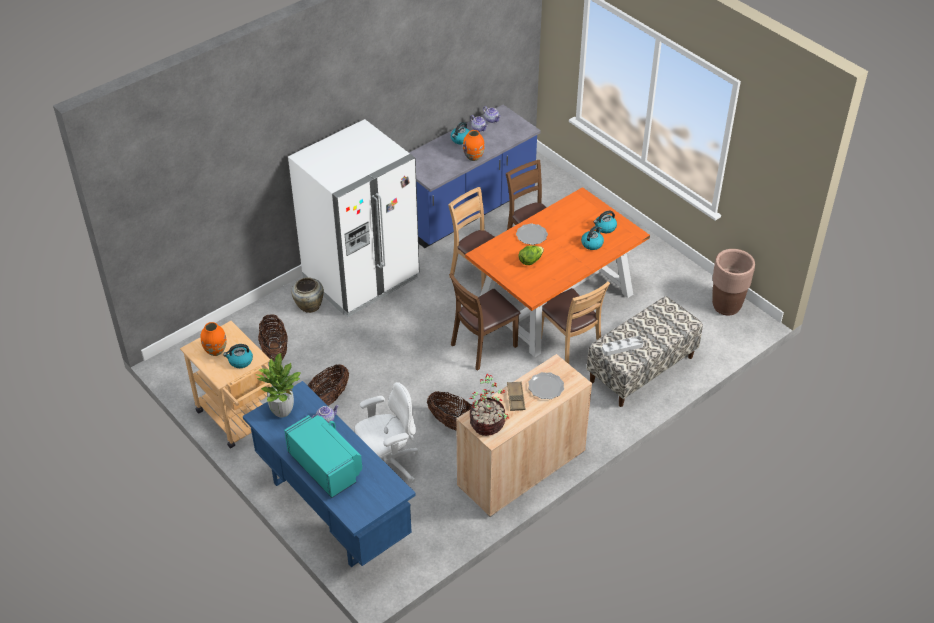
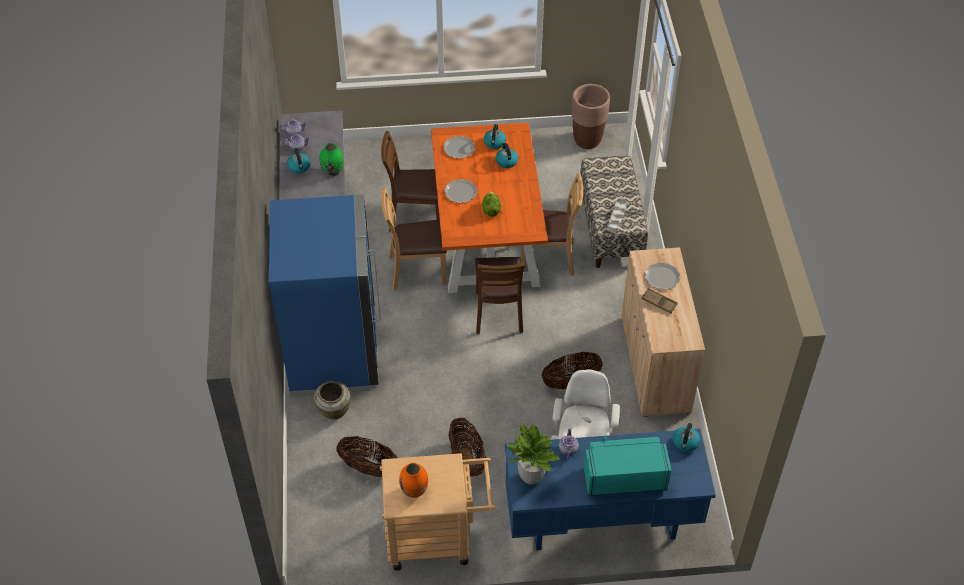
camera: 55 degrees left, 5 degrees up
kettle [223,344,253,368] -> kettle moved to [673,423,700,452]
white fridge [288,119,420,317] -> blue fridge [269,194,381,397]
orange vase [463,130,485,161] -> green vase [320,143,344,176]
potted plant [470,374,509,436] -> none
none -> plate [443,136,475,158]

